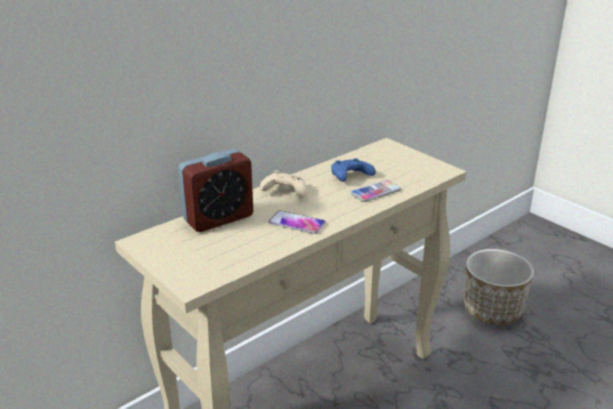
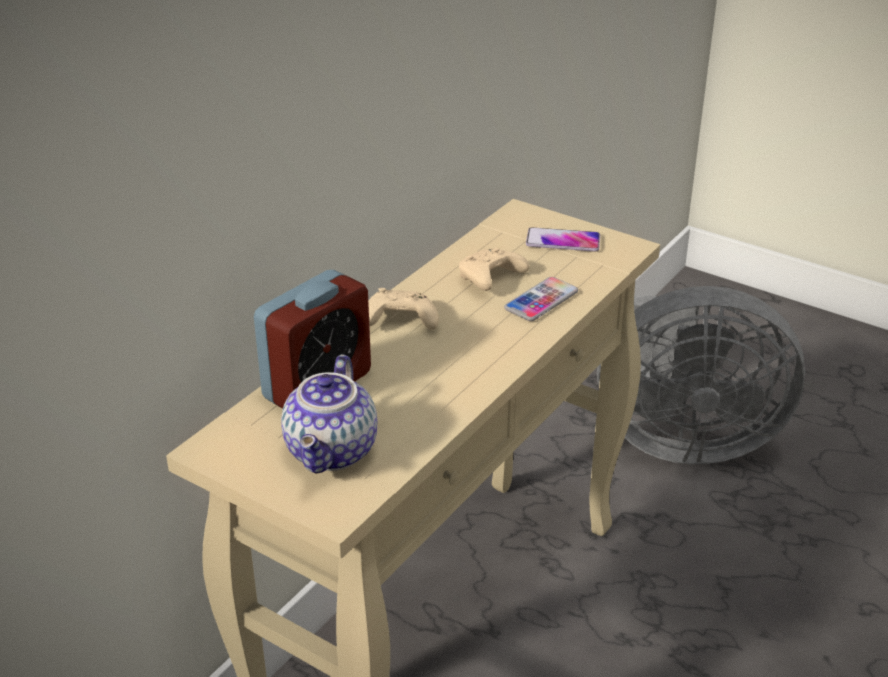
camera: 15 degrees left, 5 degrees up
phone [269,211,326,234] -> phone moved to [526,227,600,252]
blue game controller [331,158,376,182] -> beige game controller [459,248,529,291]
planter [464,249,534,325] -> grey fan [597,286,805,464]
none -> teapot [281,354,377,474]

